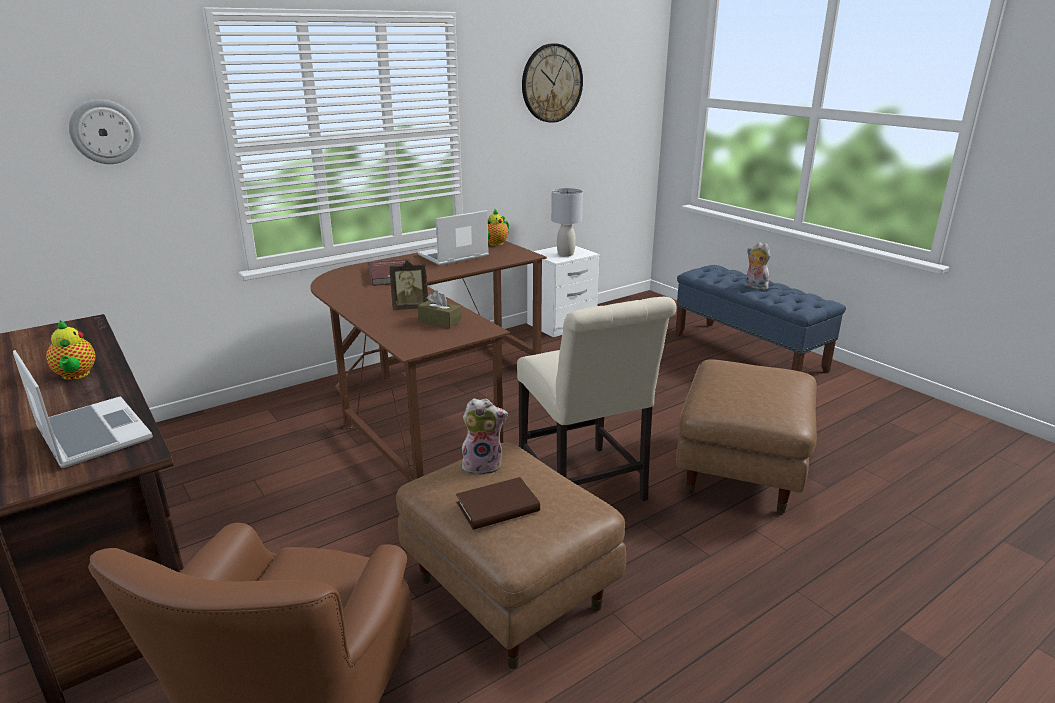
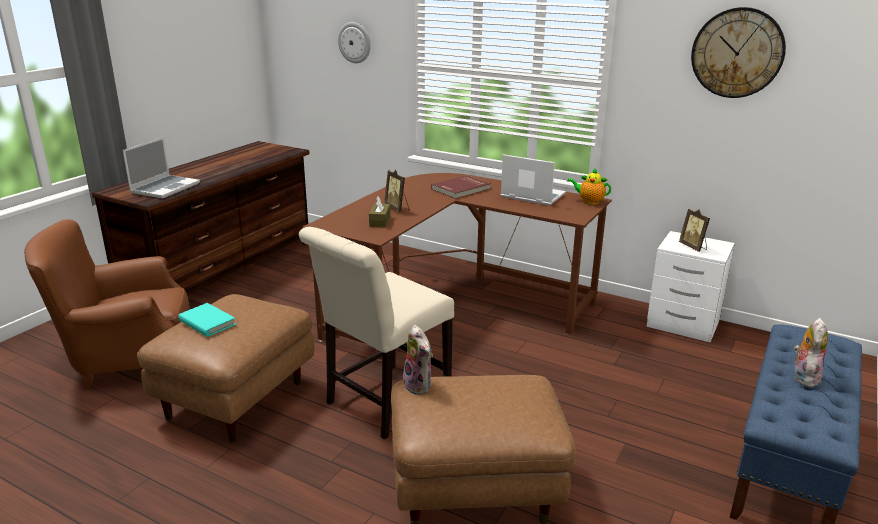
camera: 65 degrees right, 0 degrees up
teapot [46,320,95,380] -> none
brown book [456,477,540,530] -> turquoise book [178,303,236,337]
plush toy [462,398,508,475] -> plush toy moved to [403,325,433,395]
grey table lamp [551,188,583,257] -> picture frame [679,209,710,252]

